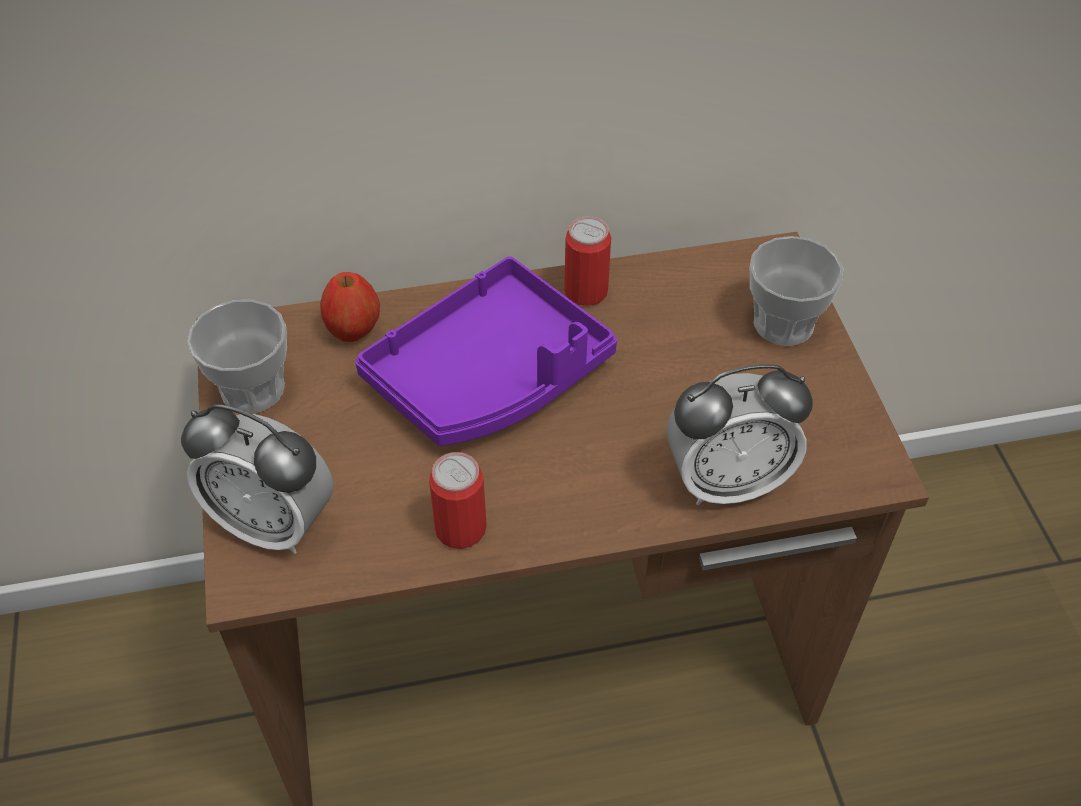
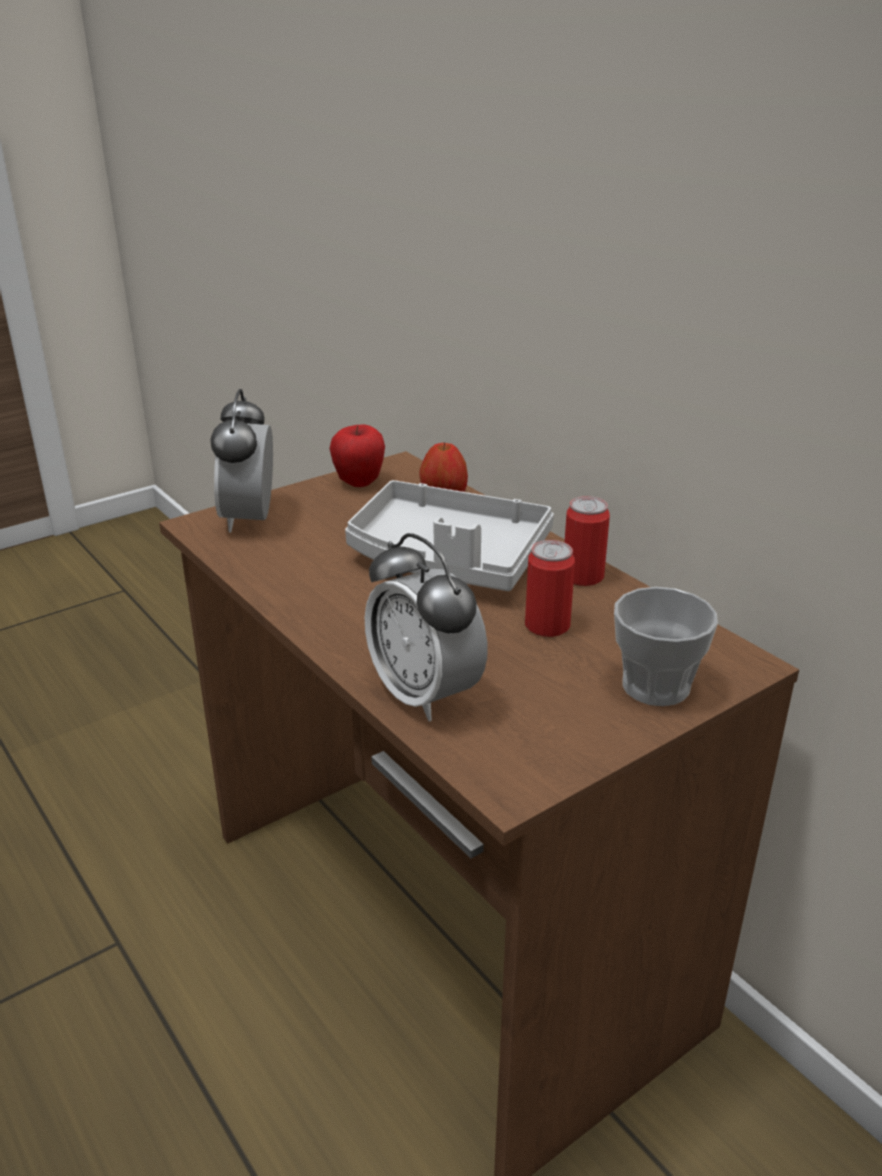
camera: 65 degrees right, 20 degrees down
cup [187,300,287,413] -> apple [329,424,385,487]
purple tray [355,256,617,446] -> grey tray [345,480,554,591]
can [429,452,487,549] -> can moved to [525,540,575,637]

